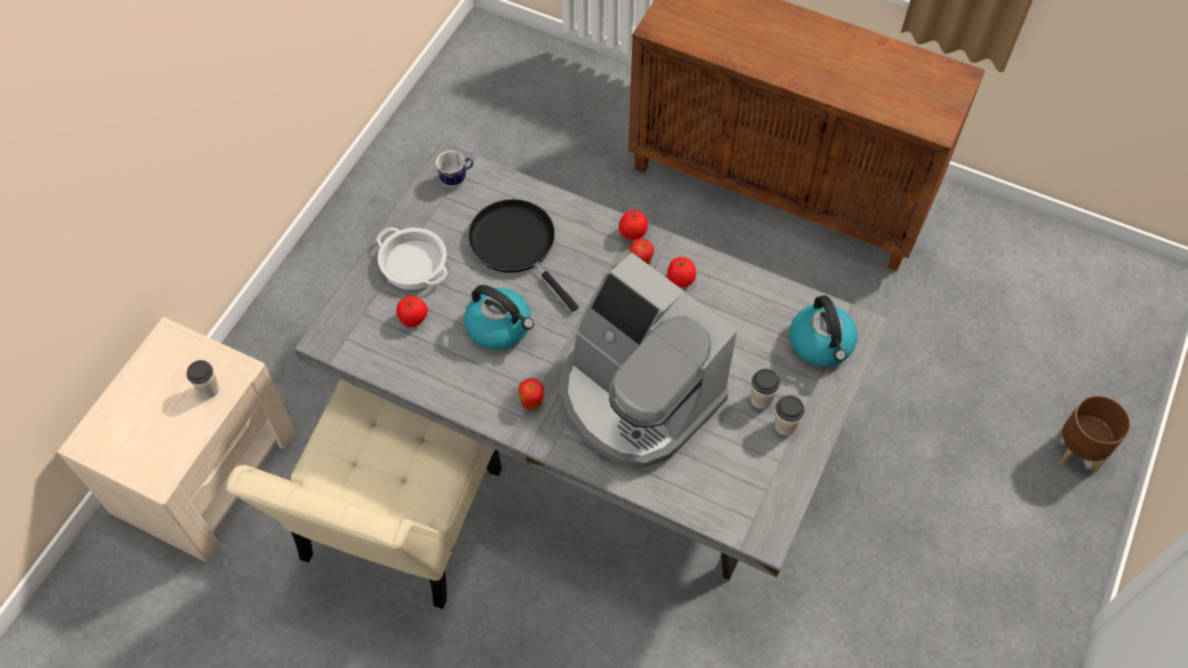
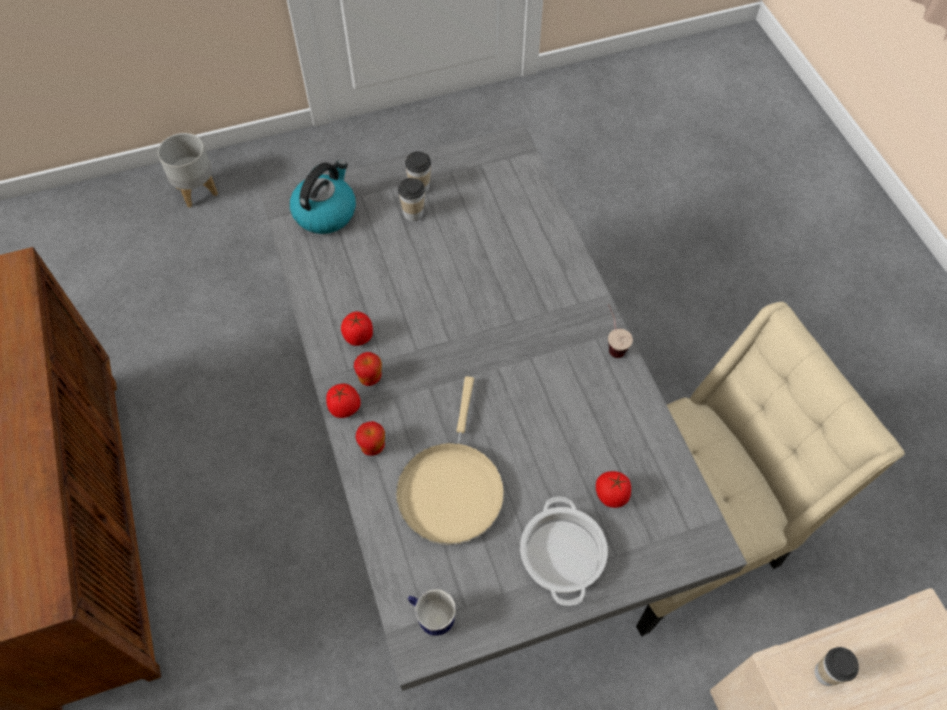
camera: 135 degrees left, 0 degrees up
kettle [464,285,534,350] -> none
black frying pan [468,199,579,311] -> beige frying pan [396,376,504,545]
apple [518,378,544,410] -> apple moved to [356,421,385,456]
coffee machine [559,253,737,468] -> none
brown planter [1058,396,1130,472] -> grey planter [158,133,218,208]
none -> cup [608,304,633,358]

